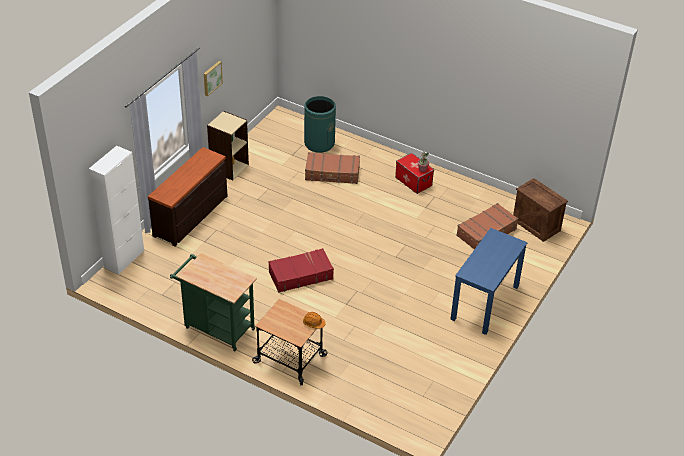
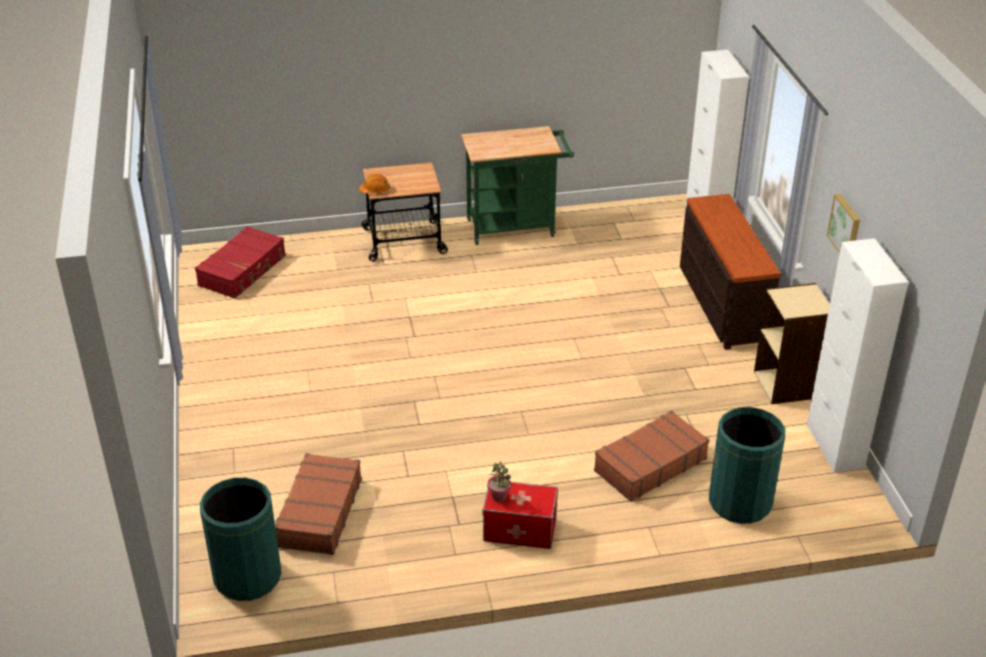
camera: 140 degrees right, 5 degrees down
red suitcase [269,248,334,293] -> red suitcase moved to [195,226,286,299]
blue desk [450,228,528,335] -> none
crate [513,178,568,242] -> green trash can [200,478,281,601]
none -> white cabinet [807,238,909,473]

